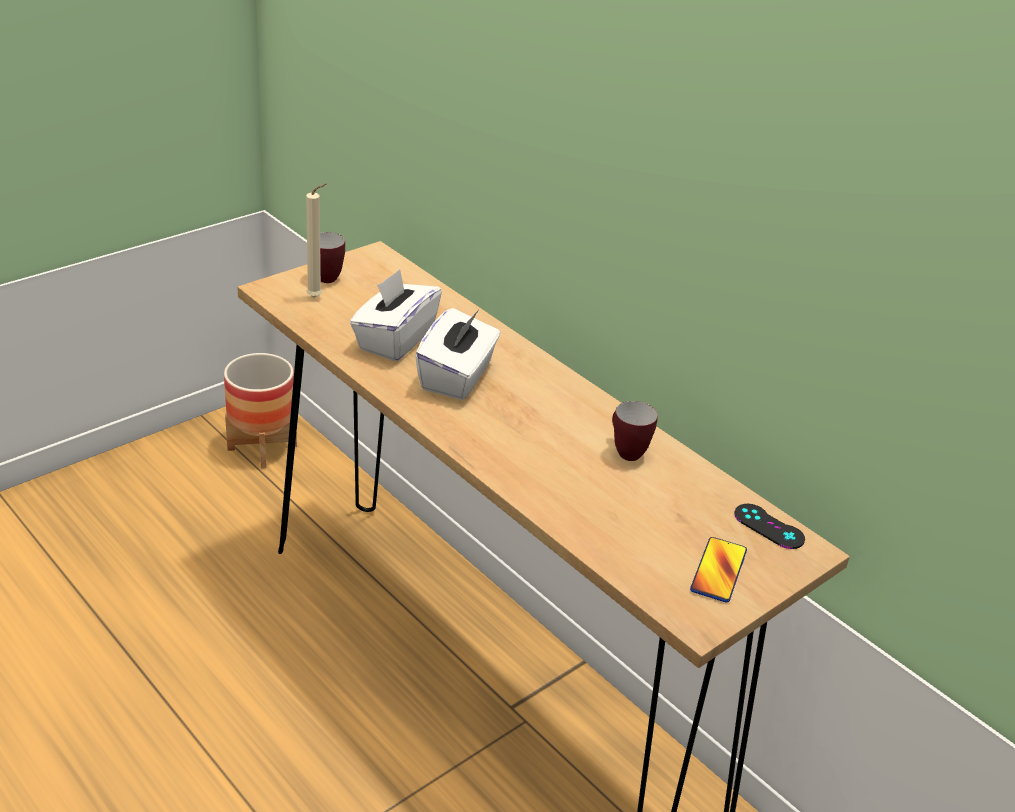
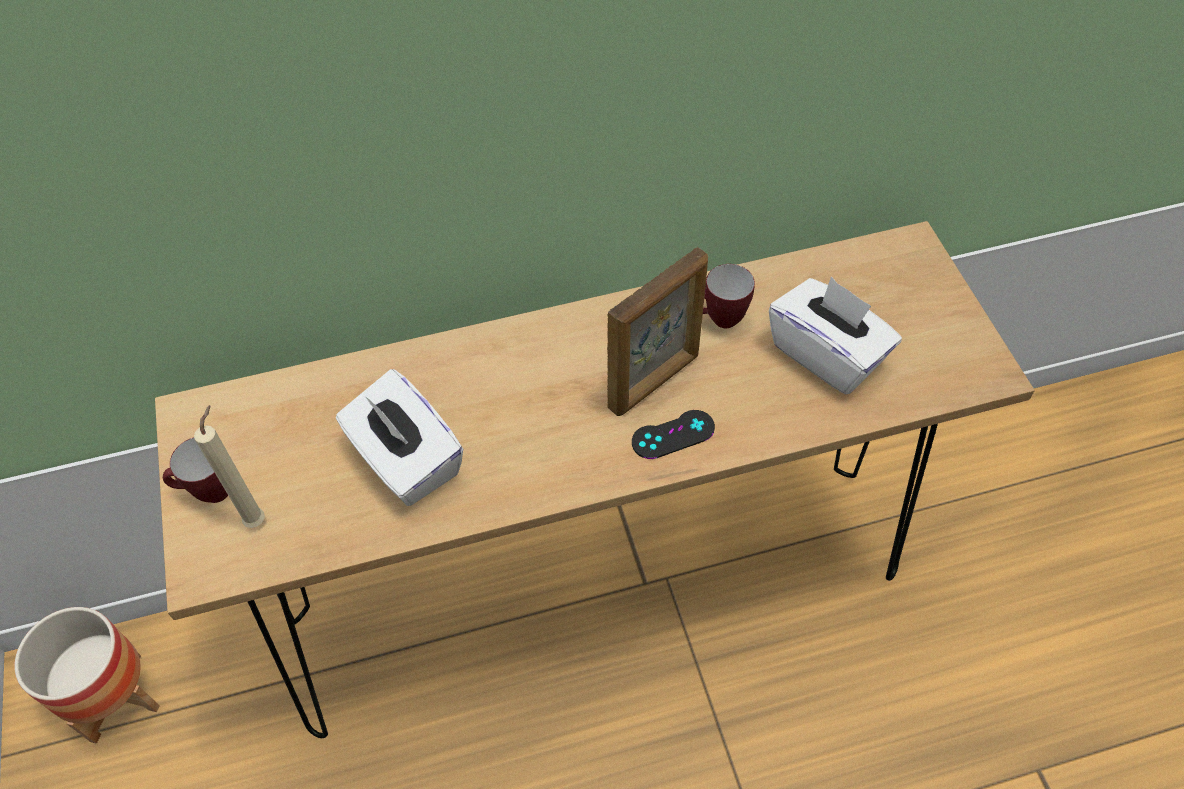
camera: 60 degrees left, 20 degrees up
white tissue box [415,308,500,400] -> white tissue box moved to [769,277,902,394]
phone [690,537,747,602] -> none
black game controller [734,504,805,549] -> black game controller moved to [632,410,715,459]
none -> picture frame [607,247,708,416]

